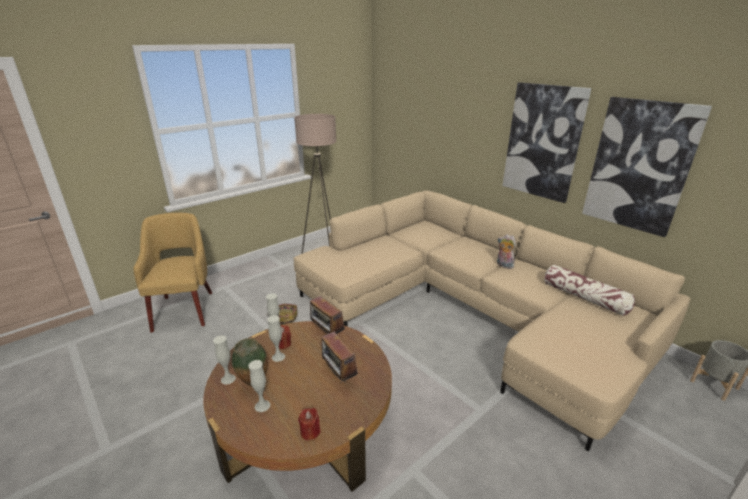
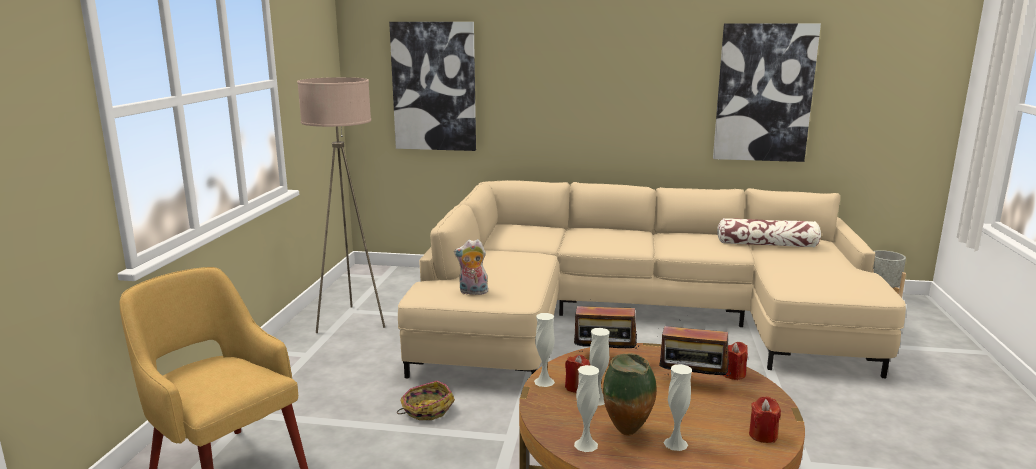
camera: 40 degrees left, 10 degrees down
plush toy [497,234,516,269] -> plush toy moved to [454,239,490,295]
picture [502,82,592,203] -> picture moved to [389,22,476,151]
none -> red candle [723,342,748,380]

